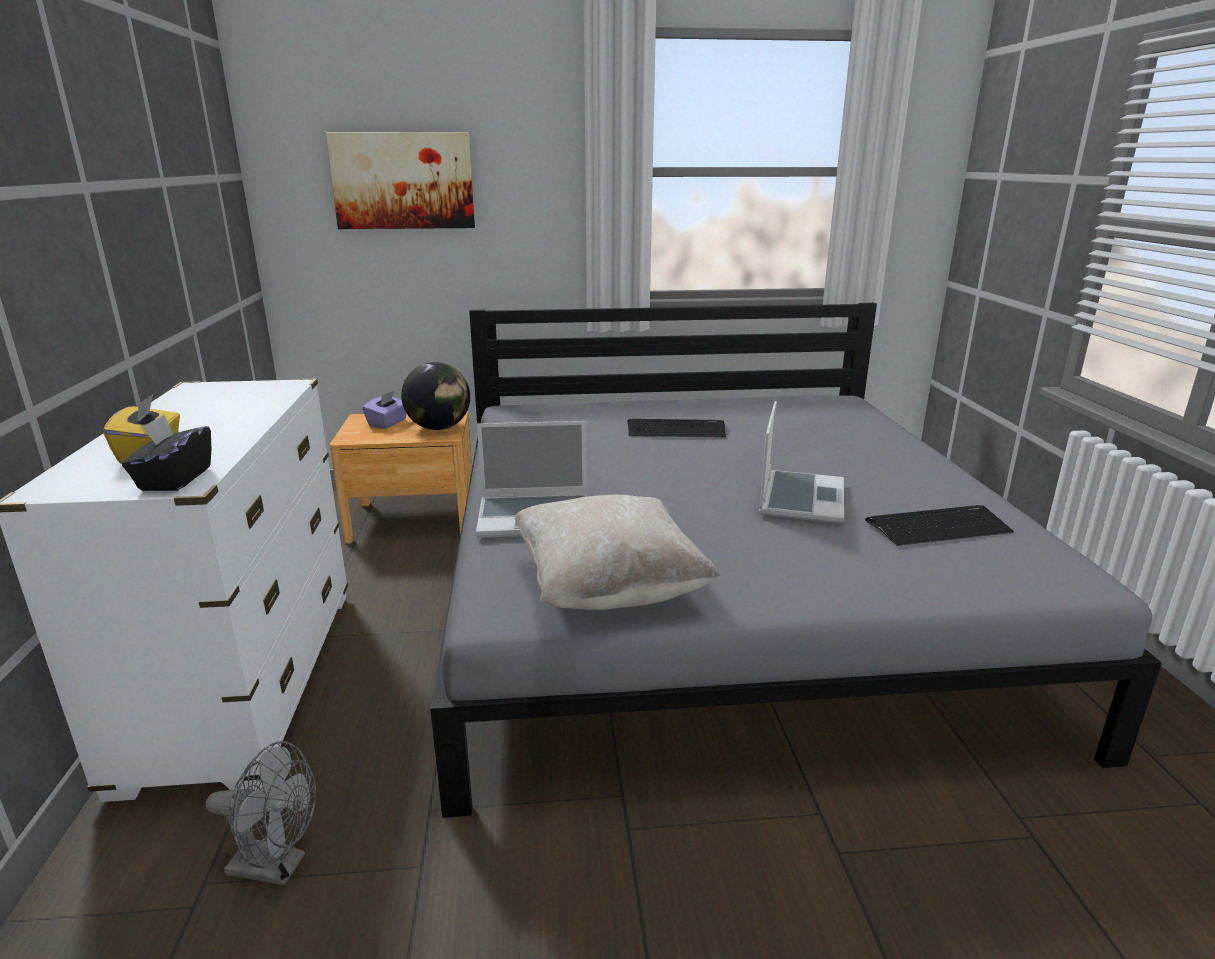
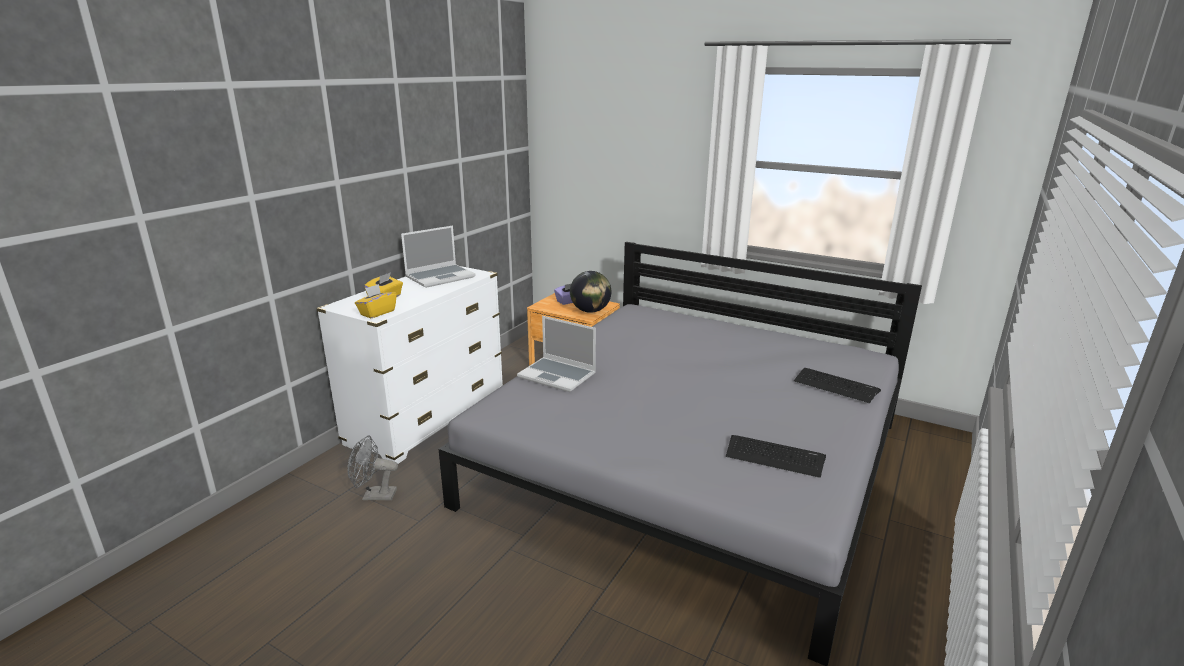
camera: 35 degrees right, 0 degrees up
black tissue box [122,414,211,491] -> yellow tissue box [355,284,397,318]
grey fan [206,741,316,886] -> grey fan turned 135 degrees clockwise [348,435,398,500]
picture [325,132,475,229] -> none
beige pillow [514,495,721,610] -> none
keyboard [627,419,726,438] -> keyboard moved to [794,368,881,403]
laptop [759,401,844,524] -> laptop moved to [401,225,476,288]

